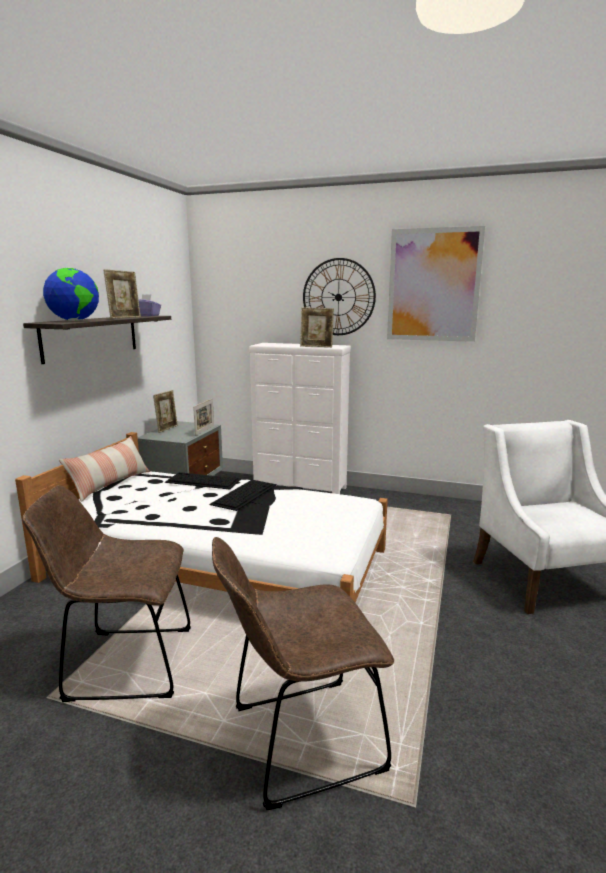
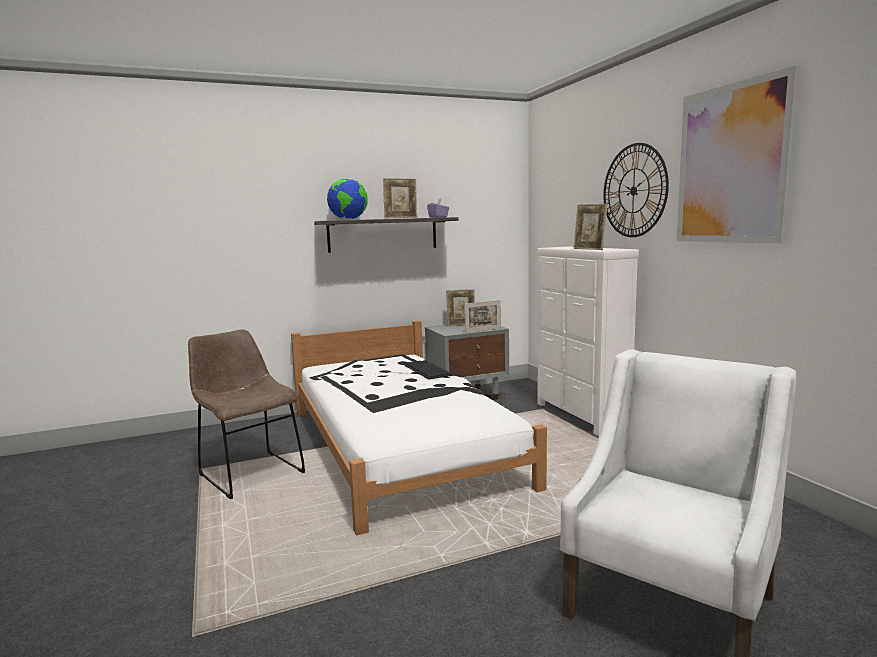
camera: 50 degrees right, 5 degrees down
pillow [59,436,150,502] -> none
keyboard [209,480,277,511] -> none
brown chair [212,537,394,810] -> none

